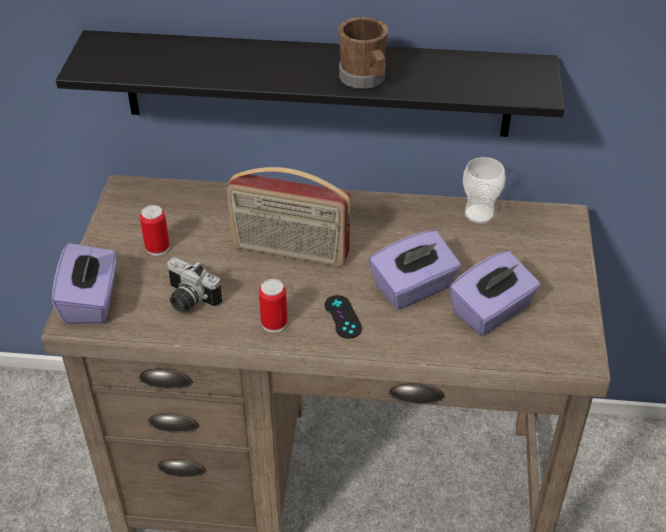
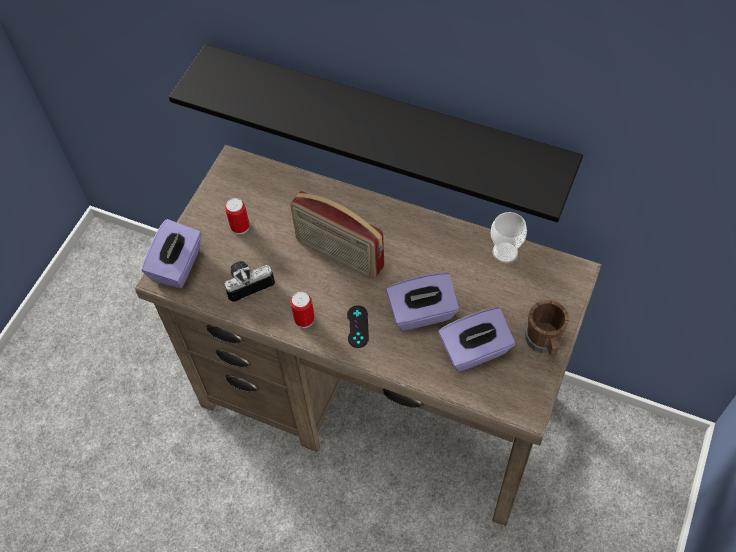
camera: 20 degrees right, 15 degrees up
camera [166,257,222,313] -> camera turned 105 degrees clockwise [225,261,275,302]
brown mug [338,17,388,89] -> brown mug moved to [525,300,569,355]

